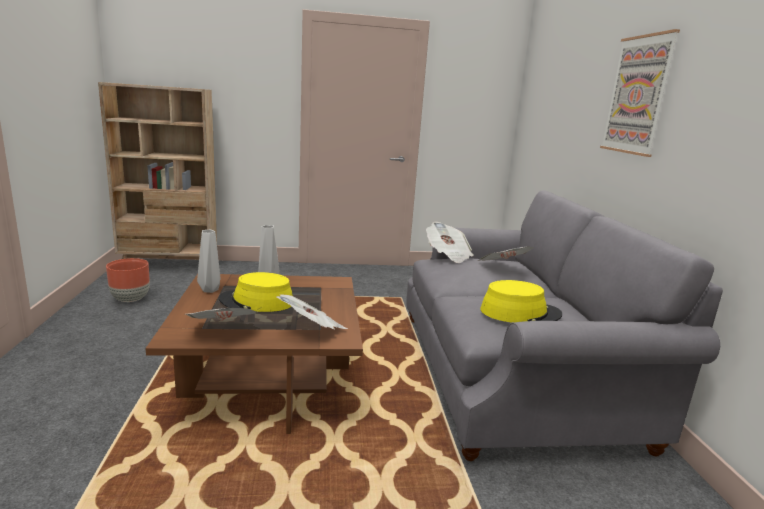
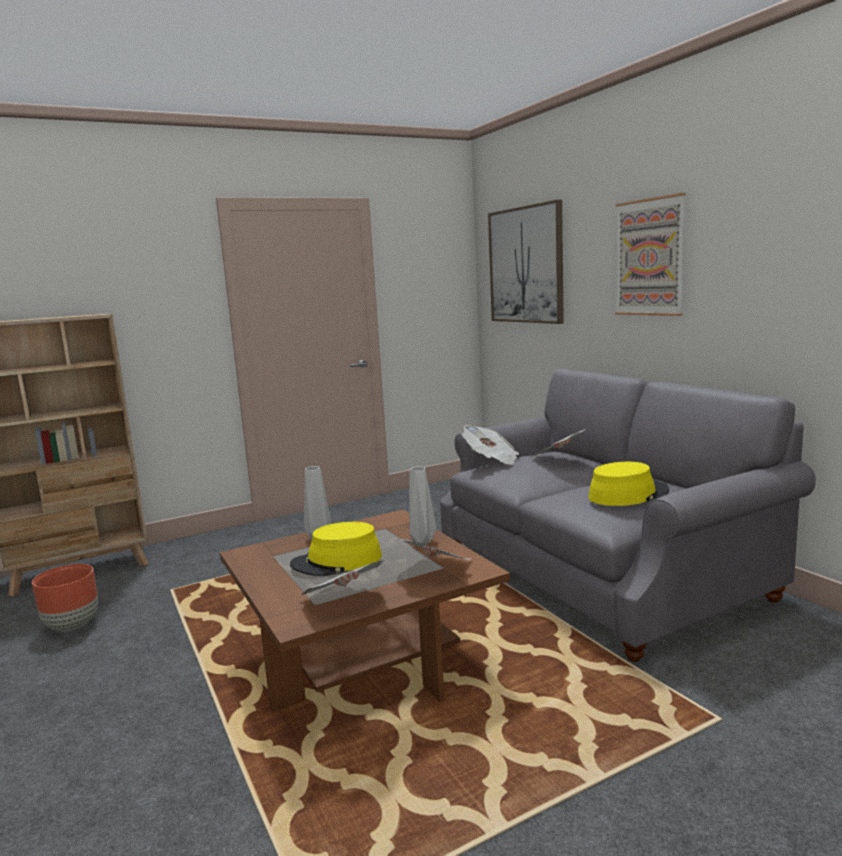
camera: 20 degrees left, 5 degrees down
grey vase [197,230,220,293] -> grey vase moved to [410,467,436,544]
none -> picture [488,200,564,324]

